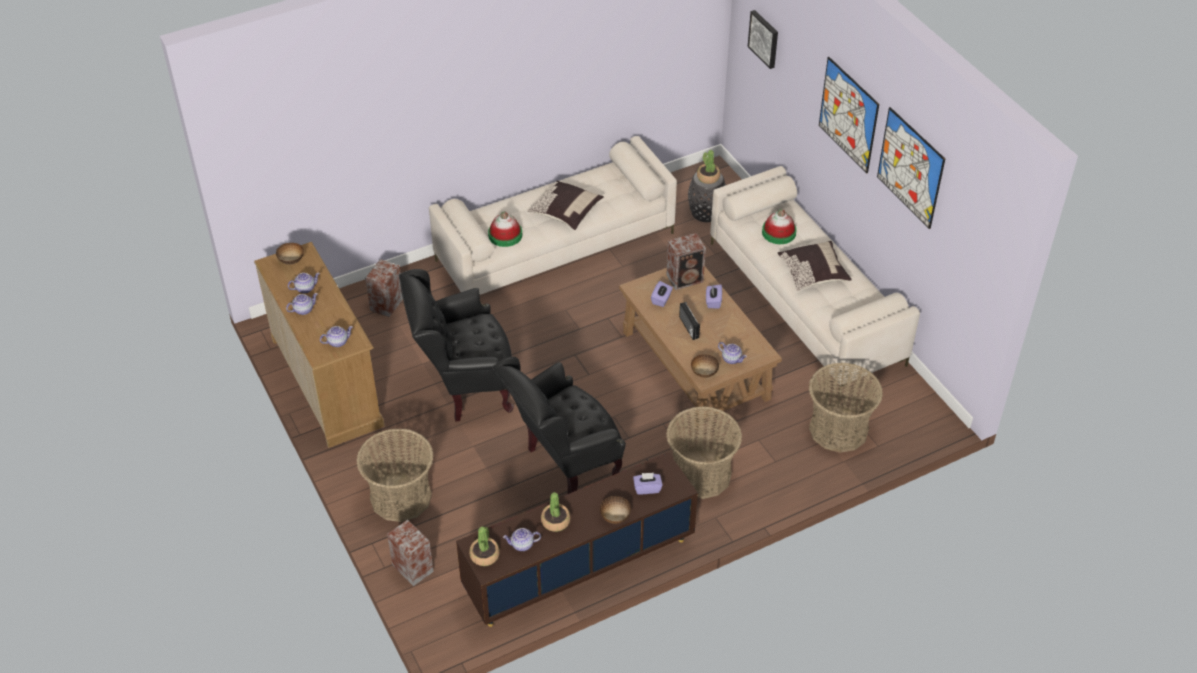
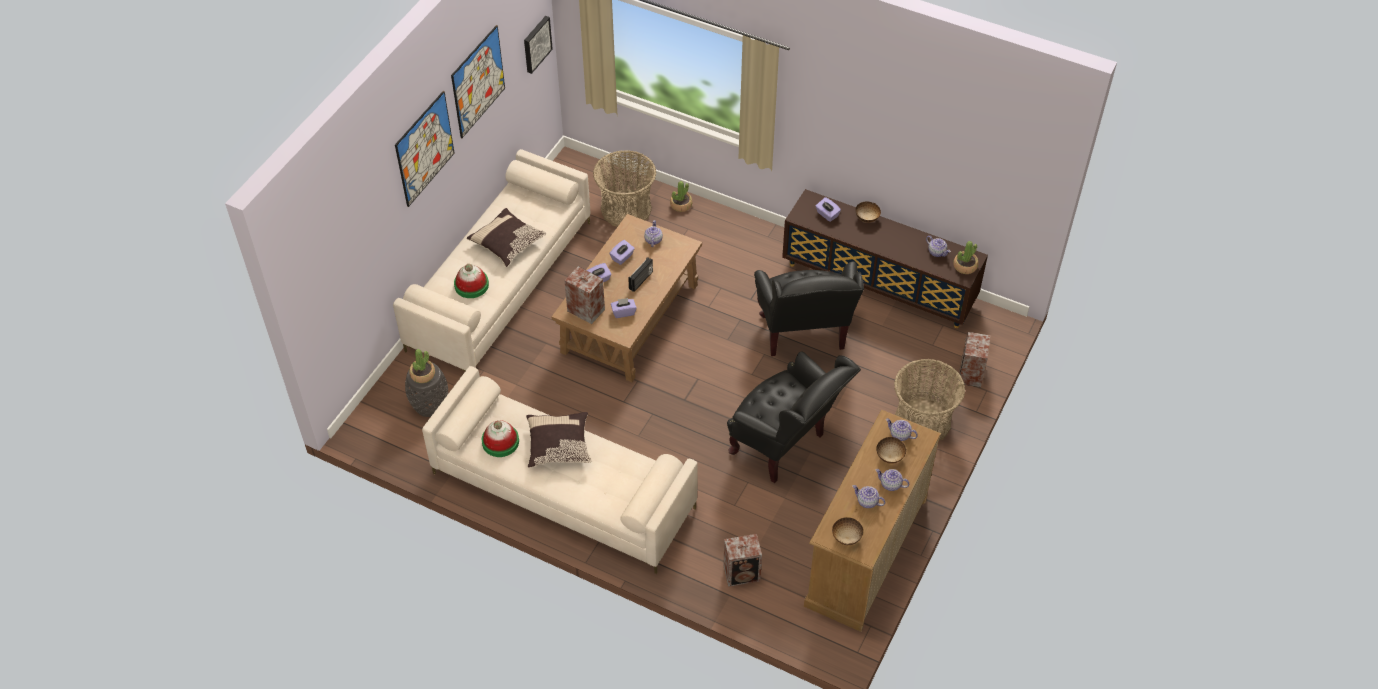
camera: 125 degrees left, 5 degrees up
hat [488,212,522,247] -> hat moved to [482,420,519,457]
black armchair [492,357,626,494] -> black armchair turned 60 degrees clockwise [754,261,864,356]
potted plant [541,492,571,532] -> potted plant moved to [670,181,692,212]
basket [666,406,742,499] -> none
bowl [691,354,719,378] -> bowl moved to [876,437,907,464]
picture [748,10,778,69] -> picture moved to [524,16,553,74]
none -> purple tissue box [609,240,635,265]

